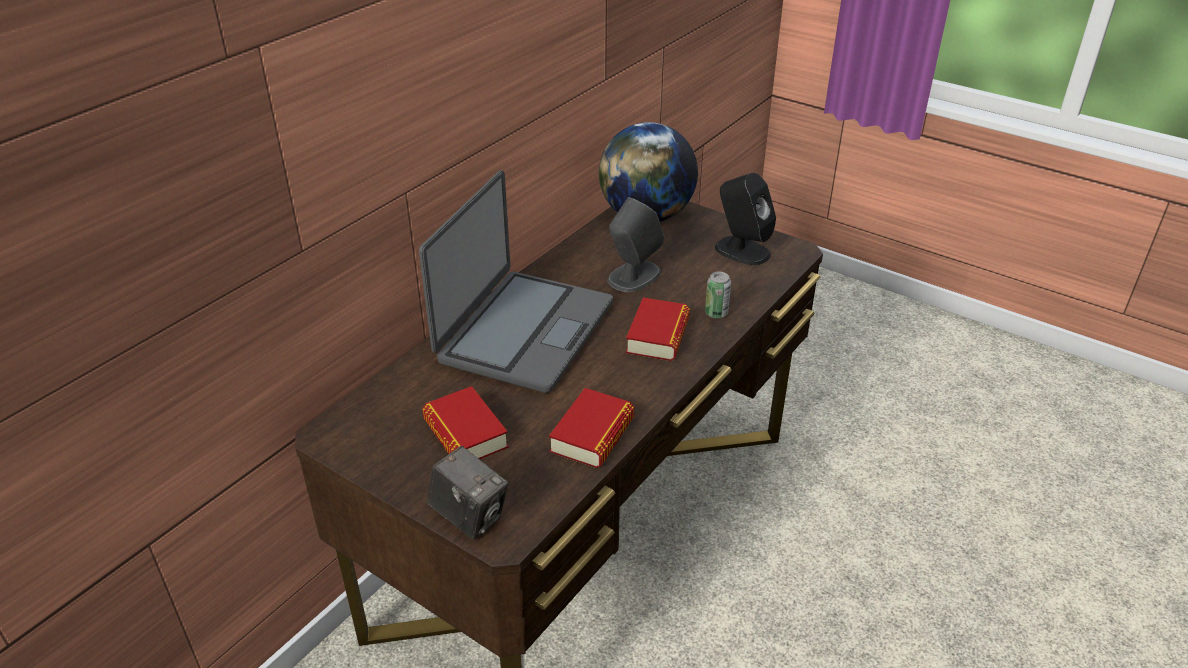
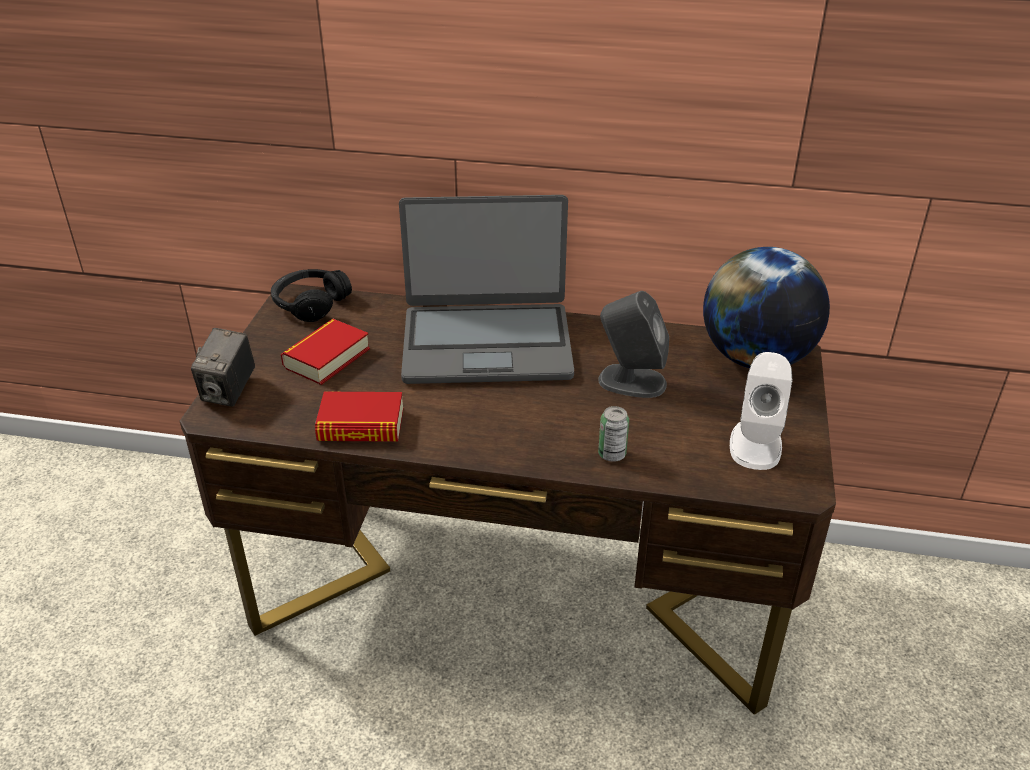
camera: 65 degrees right, 0 degrees up
book [626,297,690,361] -> none
black speaker [715,173,776,265] -> white speaker [730,352,792,470]
none -> black headphones [271,269,352,322]

